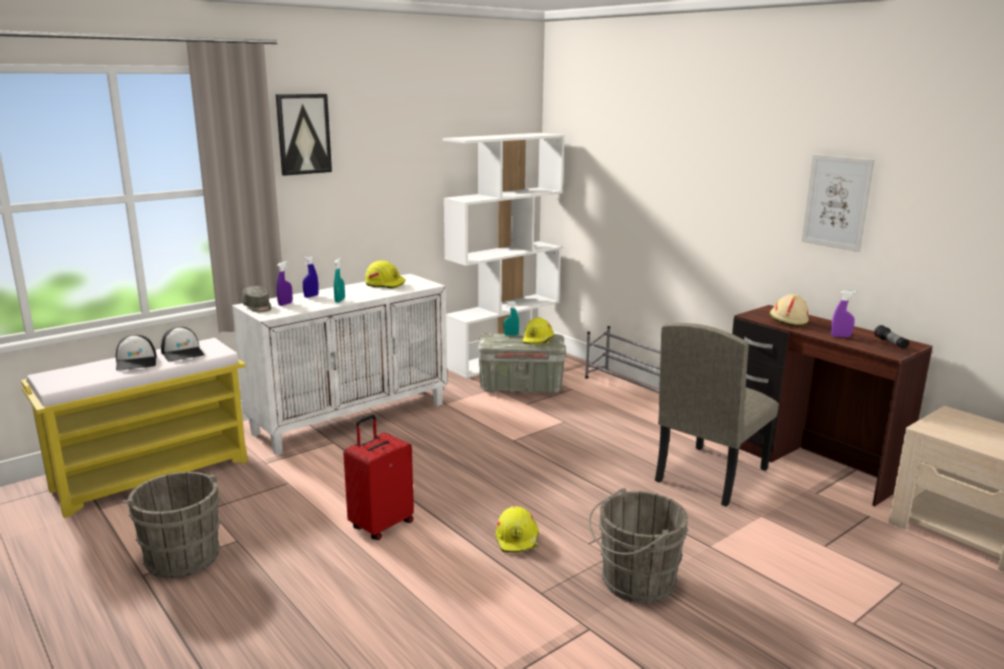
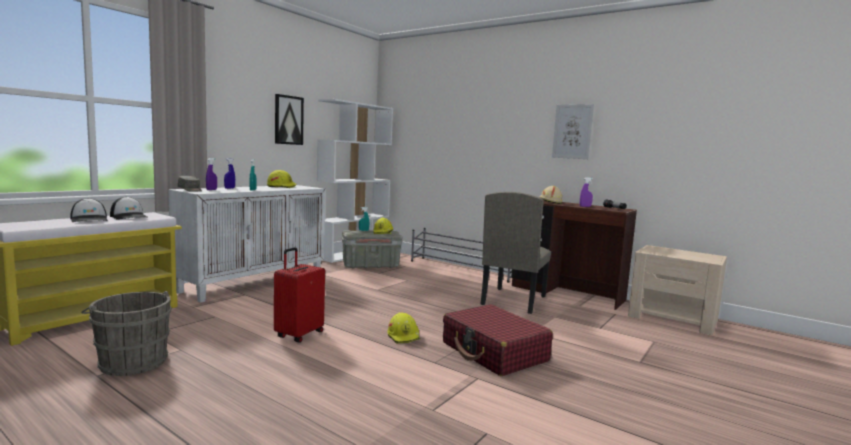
camera: 15 degrees left, 10 degrees down
picture [276,94,332,176] -> picture moved to [275,94,304,145]
grey bucket [589,488,688,603] -> red suitcase [443,304,553,376]

